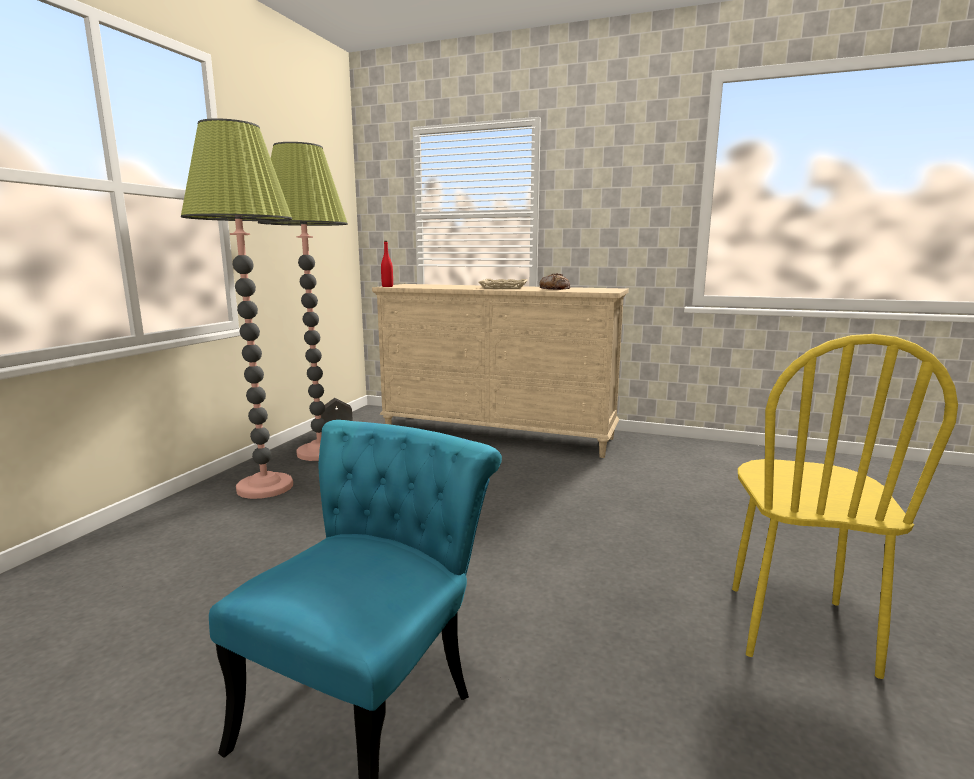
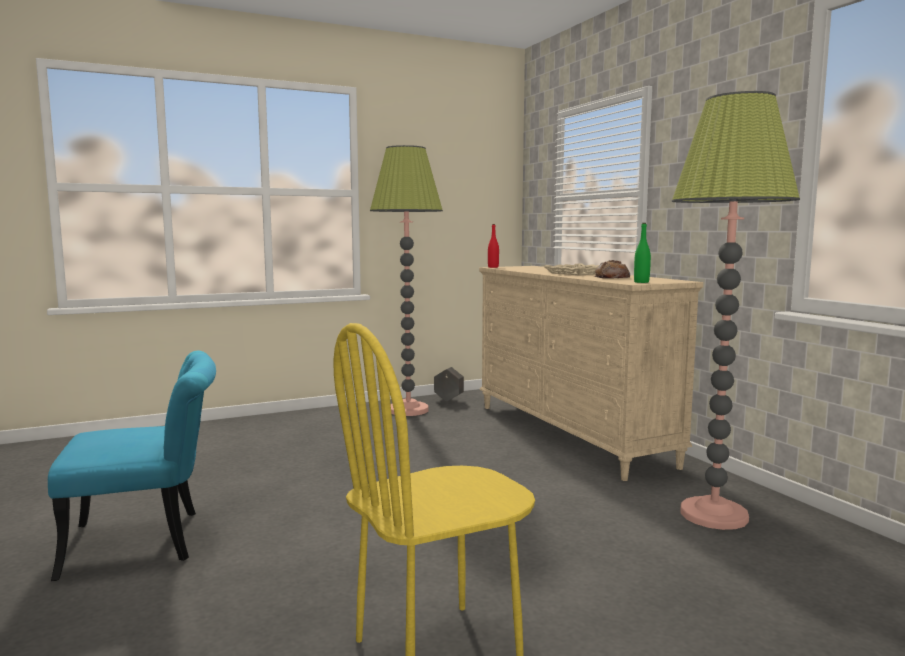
camera: 45 degrees right, 5 degrees down
floor lamp [181,118,293,499] -> floor lamp moved to [672,91,800,530]
none -> green bottle [634,223,651,283]

